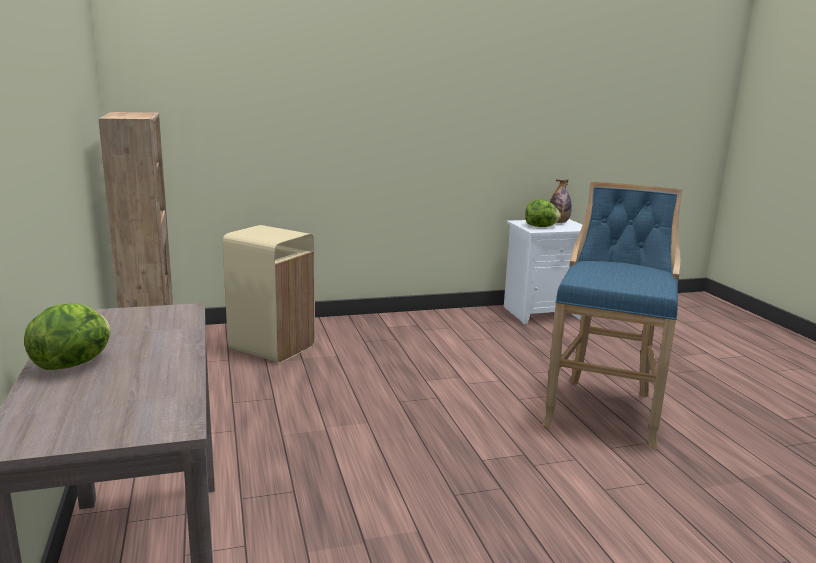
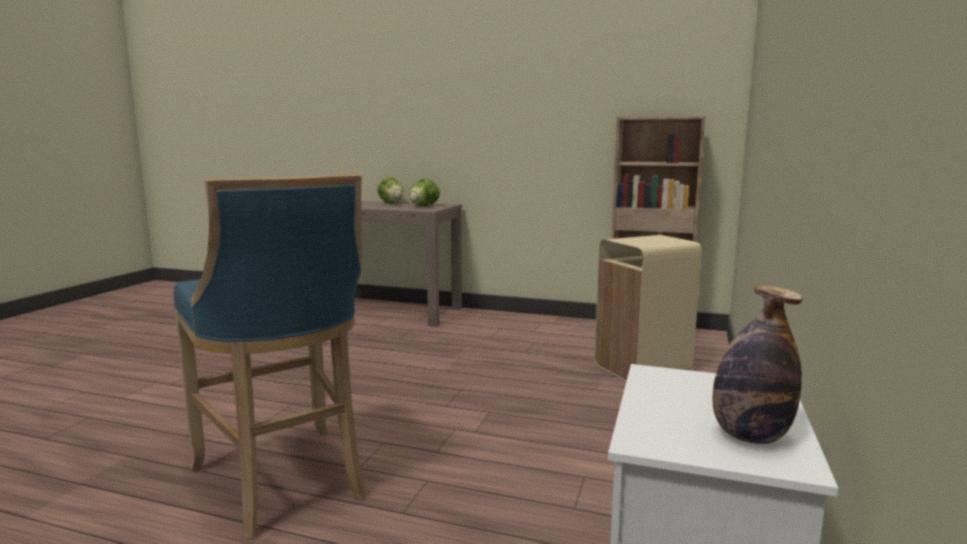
camera: 125 degrees right, 5 degrees down
lettuce [525,199,561,227] -> lettuce moved to [409,179,440,206]

